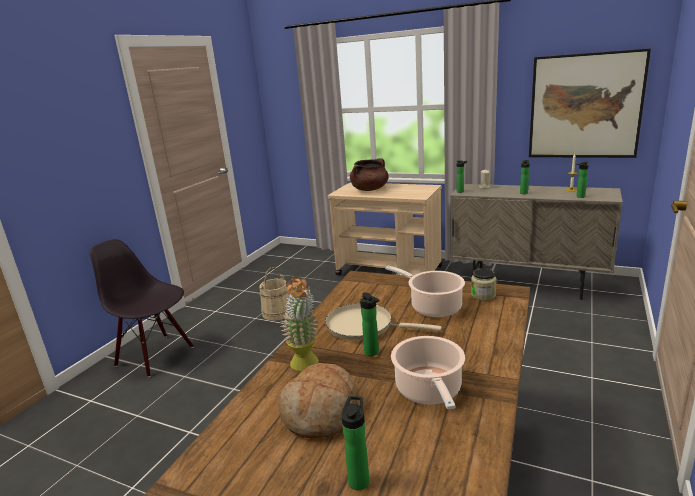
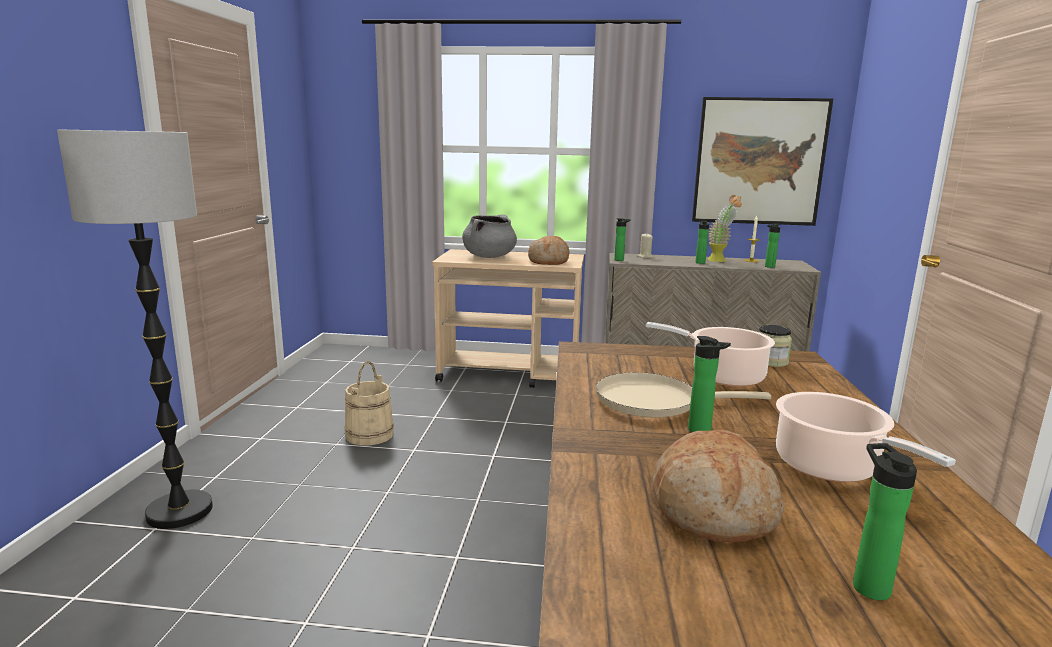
camera: 20 degrees left, 5 degrees down
black chair [90,239,194,377] -> floor lamp [57,129,213,529]
potted plant [280,276,319,371] -> potted plant moved to [707,195,742,262]
brown cooking pot [350,158,389,191] -> grey cooking pot [462,214,517,258]
none -> bread [528,236,569,265]

